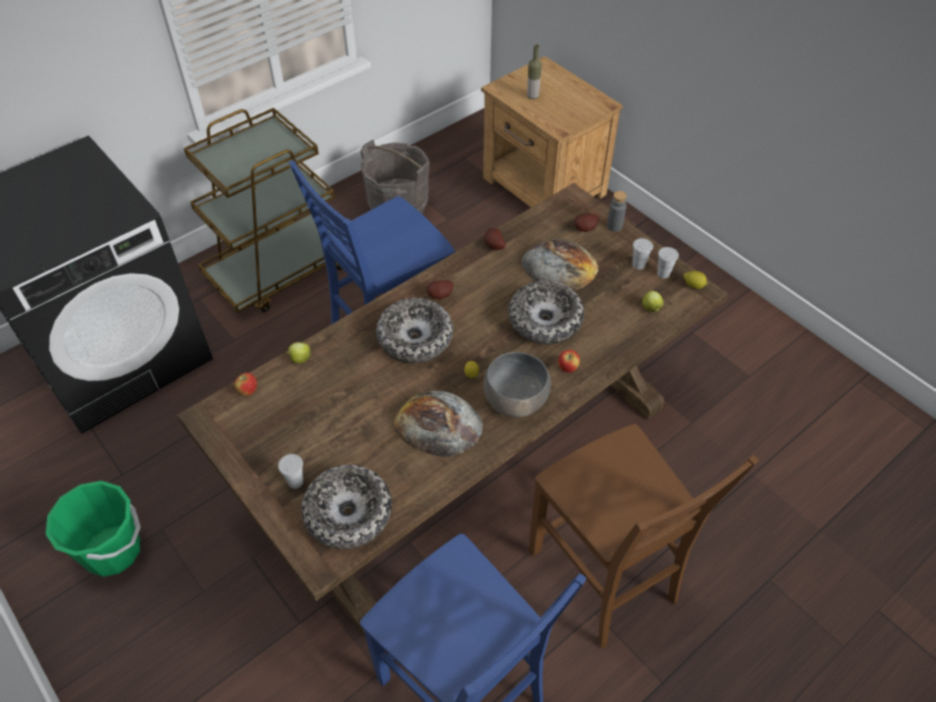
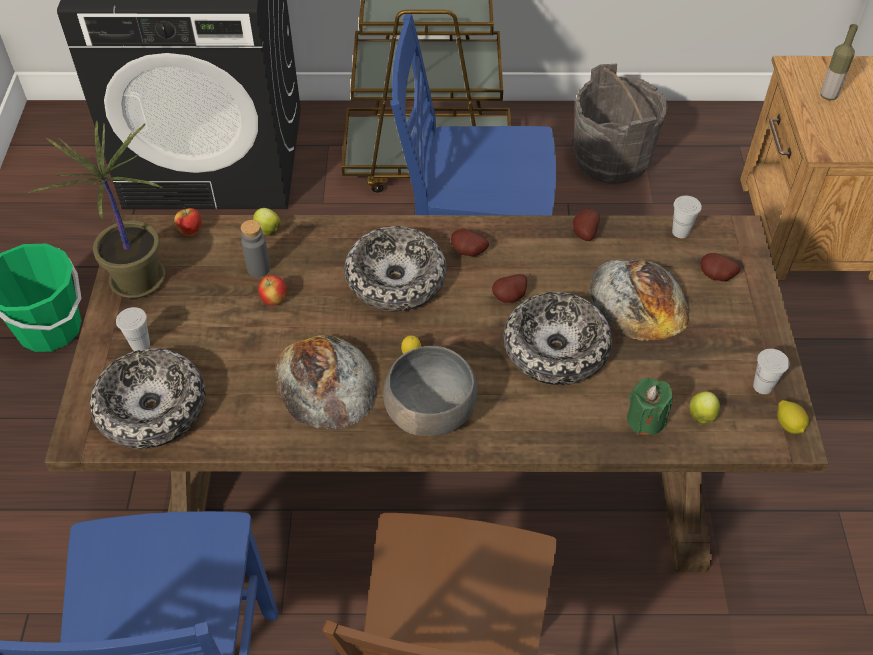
camera: 40 degrees right, 0 degrees up
apple [558,350,580,372] -> apple moved to [258,275,286,306]
grey bottle [607,191,627,232] -> grey bottle moved to [241,220,270,277]
white cup [633,238,653,270] -> white cup moved to [672,196,702,238]
none -> potted plant [28,121,165,298]
none -> potato [492,274,527,303]
none -> green candle [627,378,673,436]

